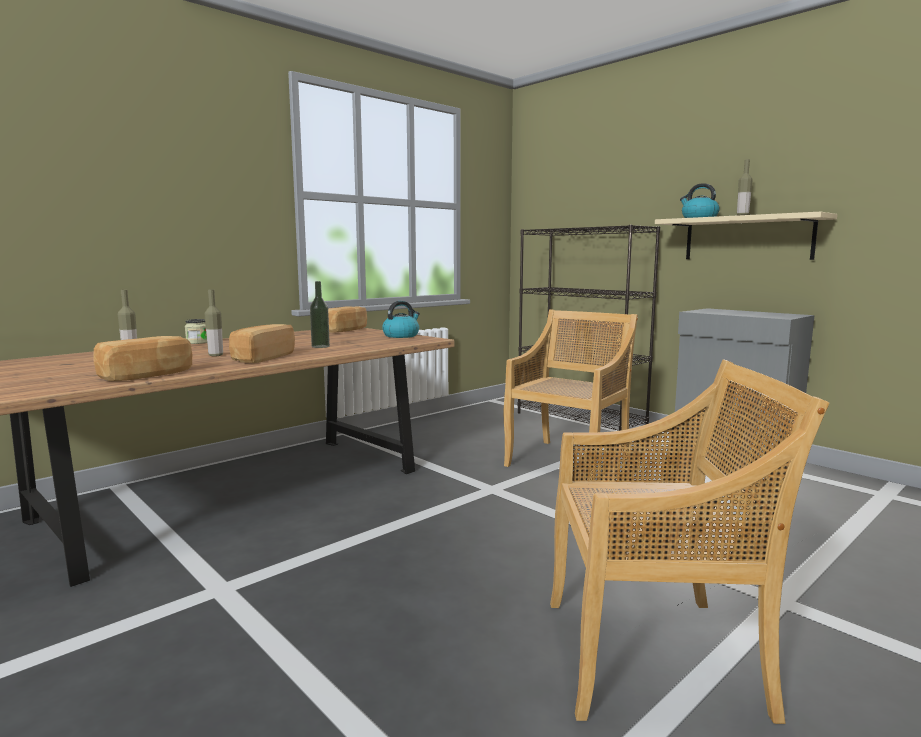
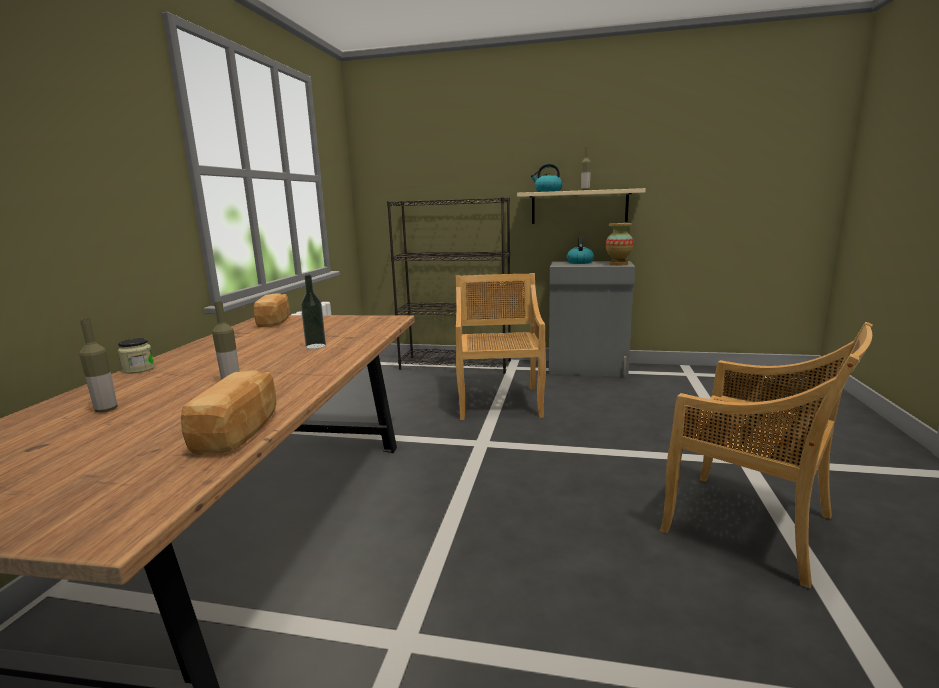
camera: 35 degrees left, 5 degrees up
bread [229,324,295,363] -> none
kettle [382,301,420,338] -> kettle moved to [566,237,594,264]
beige chair [550,359,830,724] -> beige chair turned 75 degrees clockwise [660,322,873,589]
none -> vase [606,223,634,266]

